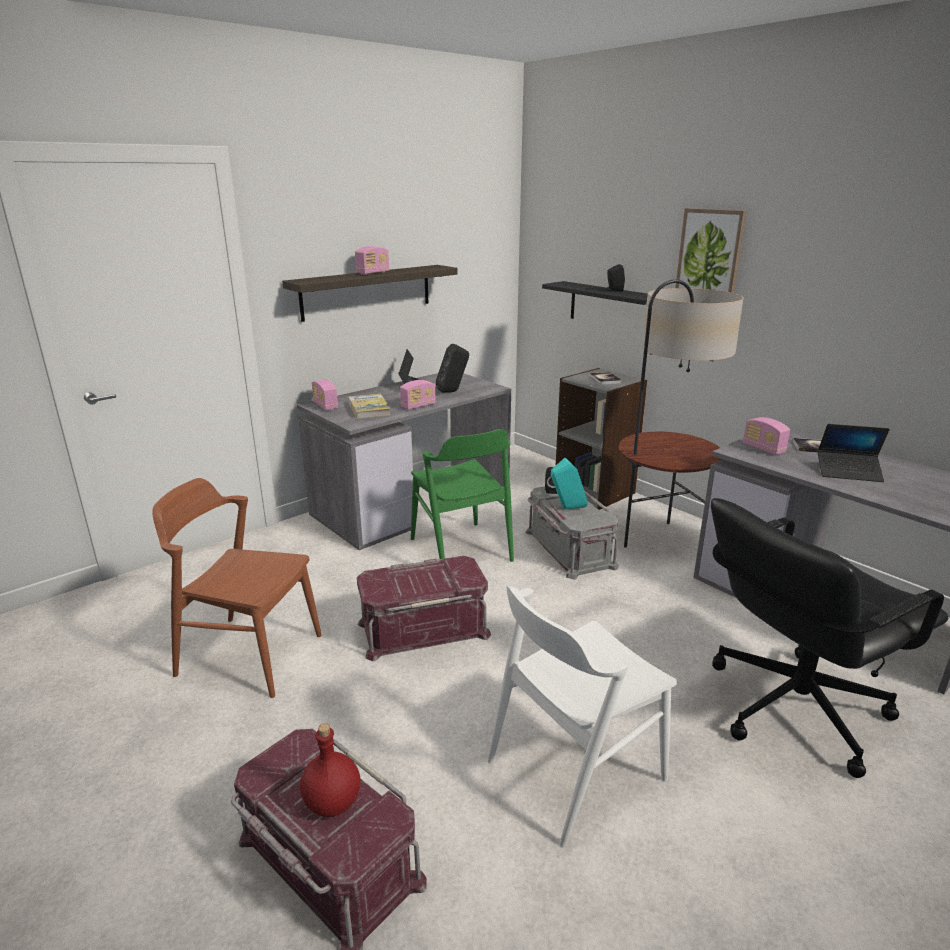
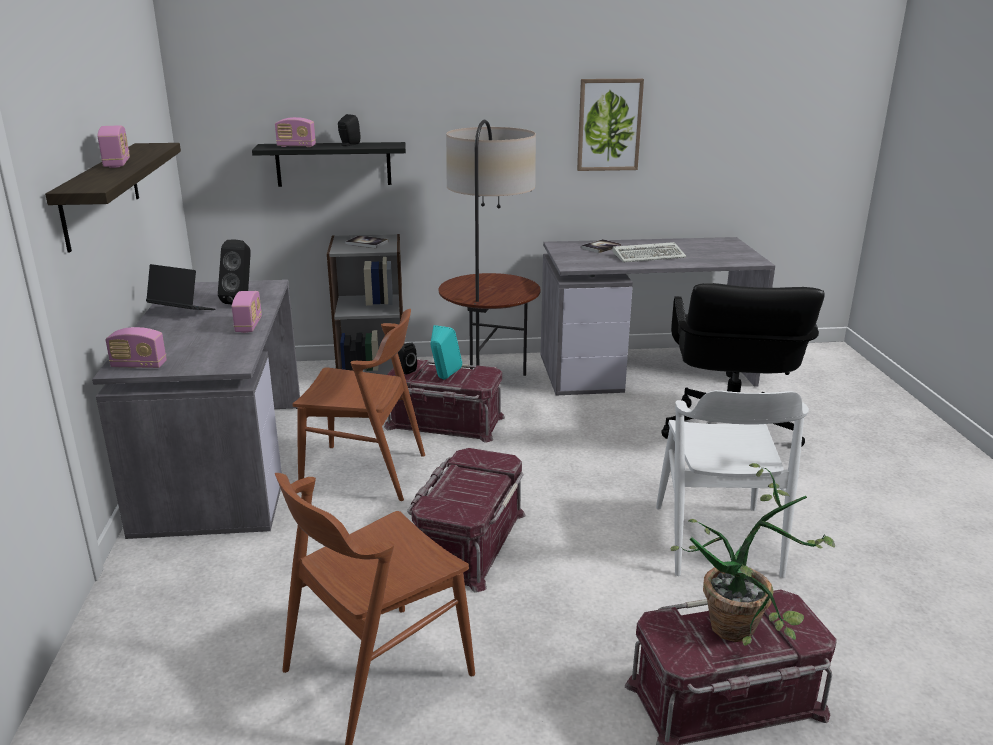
camera: 55 degrees left, 0 degrees up
red bottle [300,723,361,817] -> potted plant [671,463,835,645]
book [348,394,390,419] -> none
green chair [411,429,514,562] -> brown chair [293,309,425,501]
grey storage box [525,486,619,579] -> red storage box [384,359,505,443]
picture [675,208,746,293] -> picture moved to [577,79,644,171]
radio [743,417,790,455] -> radio moved to [275,117,316,147]
laptop [817,424,890,482] -> keyboard [613,242,686,262]

